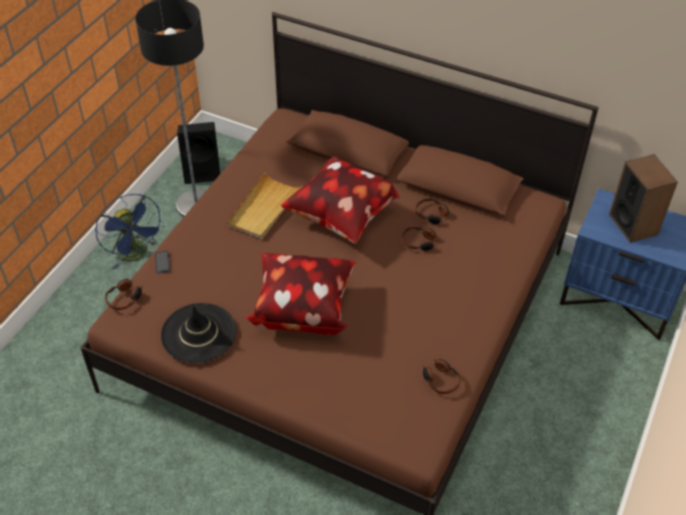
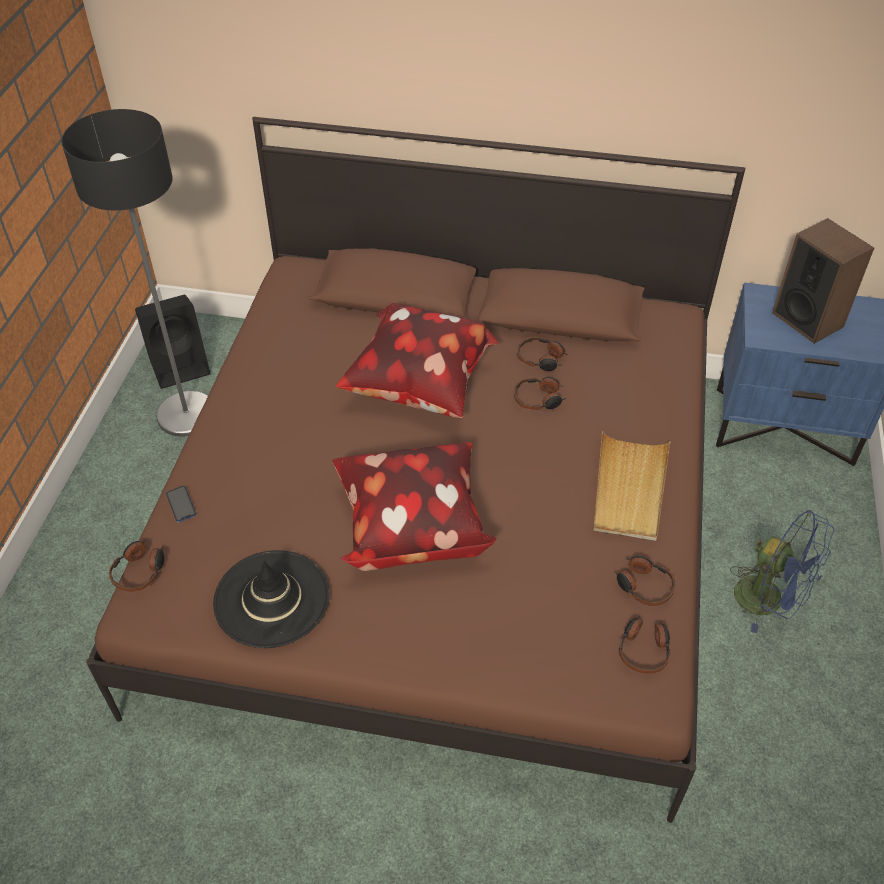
camera: 15 degrees left, 0 degrees up
blue fan [95,194,164,269] -> blue fan moved to [730,509,835,633]
beige tray [227,172,302,239] -> beige tray moved to [593,431,670,541]
none -> headphones [619,616,671,674]

